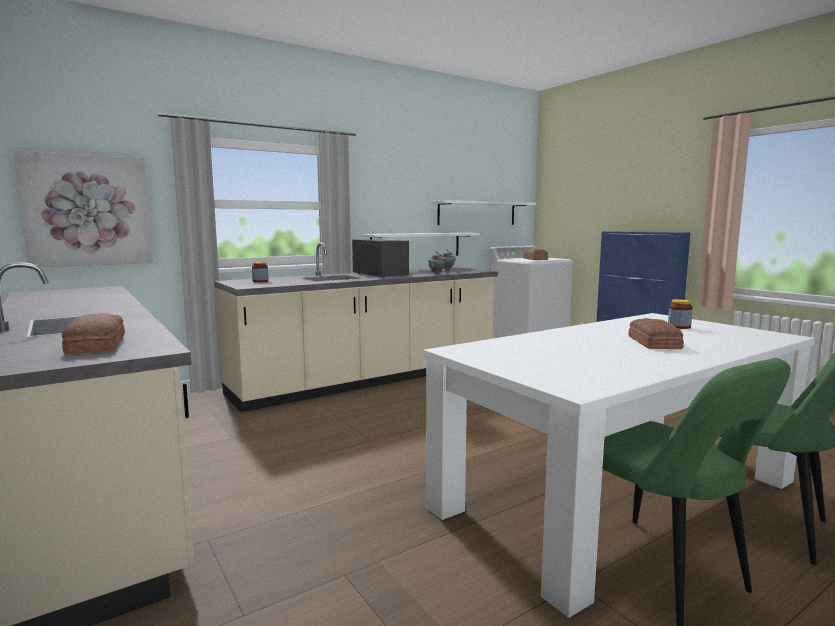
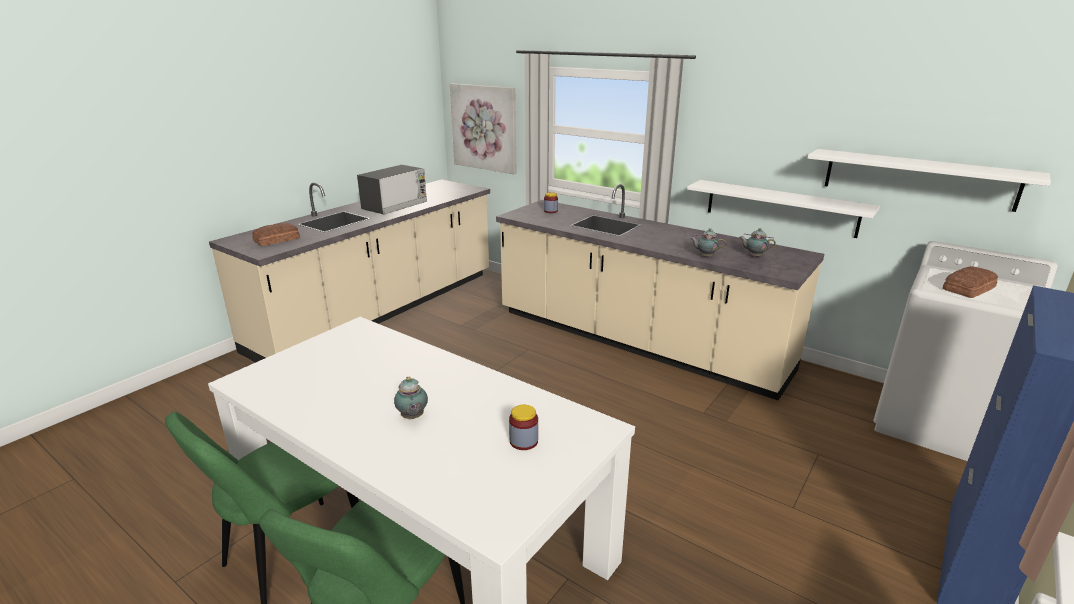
camera: 70 degrees right, 15 degrees up
microwave [352,239,411,278] -> microwave moved to [357,165,427,215]
bread [628,318,684,349] -> teapot [394,376,428,419]

